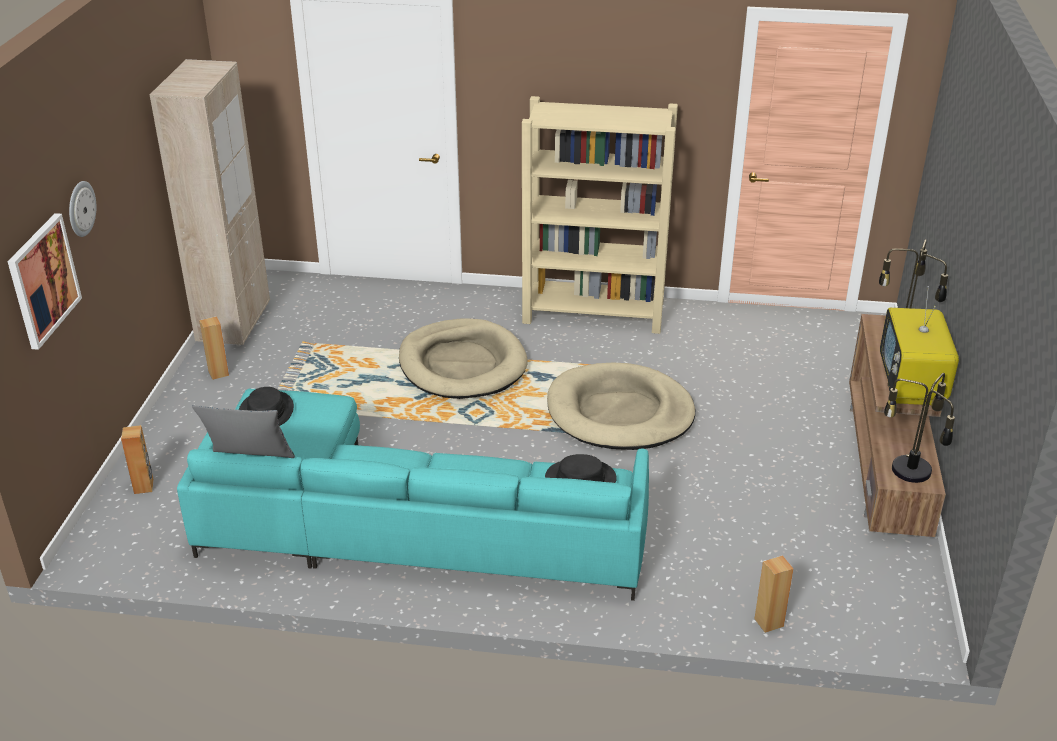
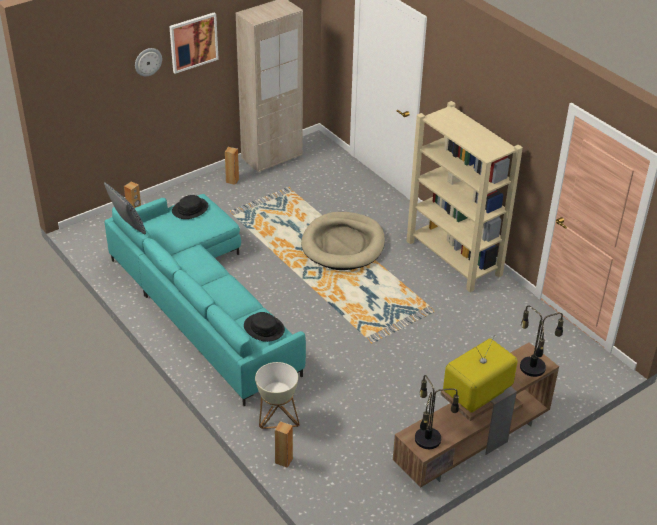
camera: 45 degrees right, 5 degrees up
picture [7,213,82,350] -> picture moved to [169,13,219,74]
beige dog bed [547,363,695,450] -> none
none -> planter [255,362,300,429]

